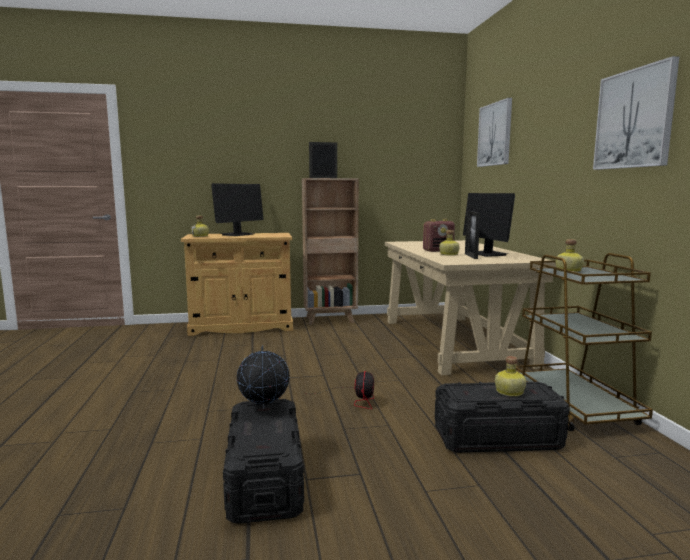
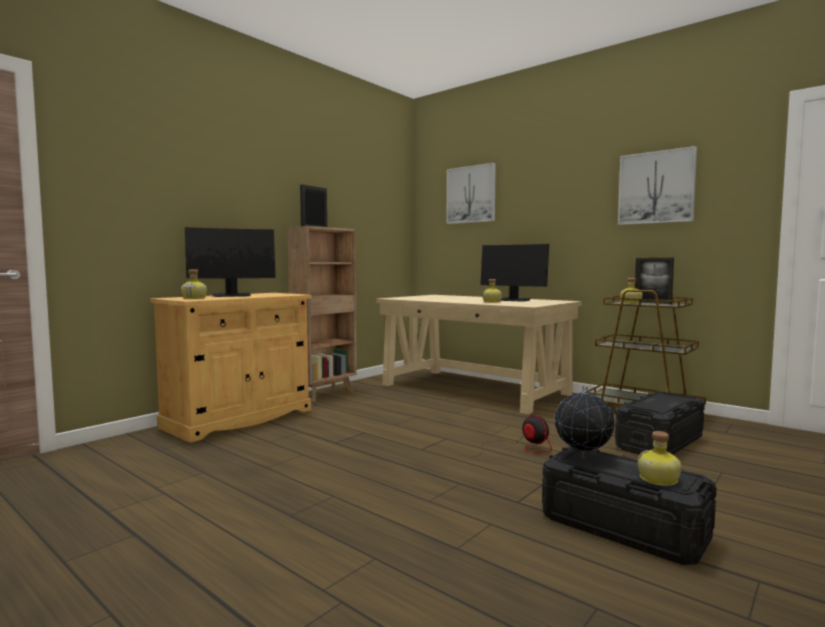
camera: 40 degrees left, 5 degrees down
monitor [211,183,264,236] -> monitor turned 75 degrees clockwise [185,227,276,297]
radio [423,219,455,252] -> none
picture frame [465,211,480,259] -> picture frame moved to [635,258,674,304]
bottle [495,356,526,397] -> bottle moved to [638,431,682,486]

